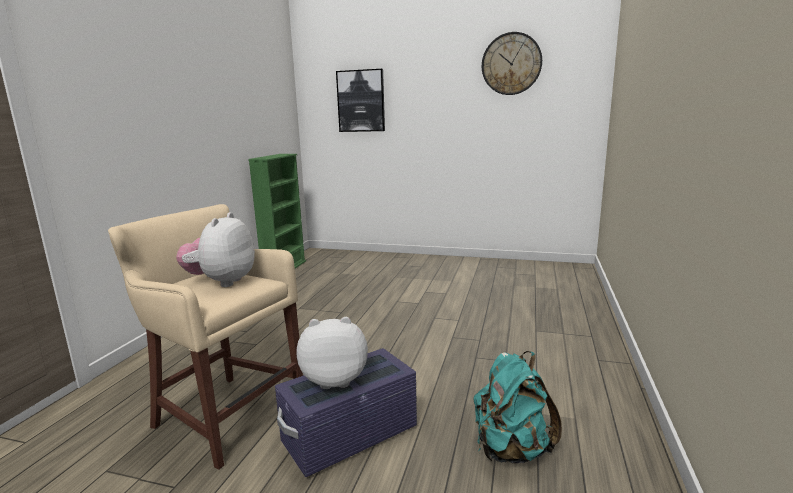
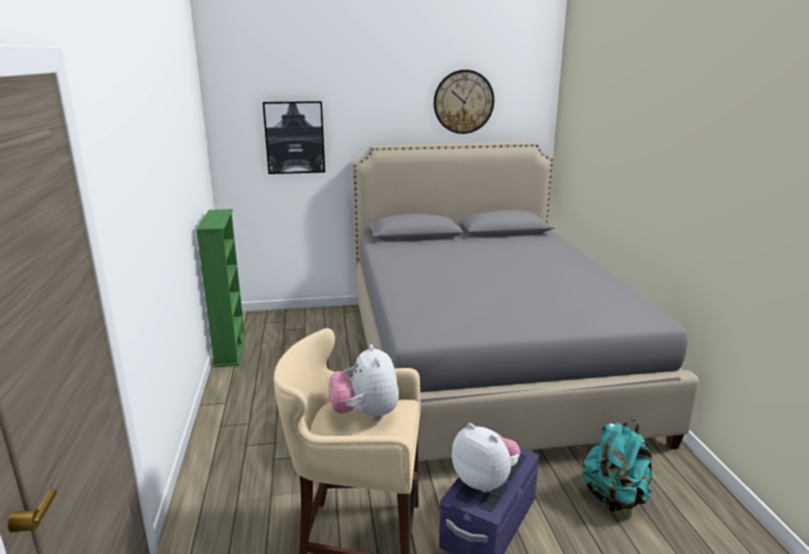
camera: 25 degrees left, 5 degrees up
plush toy [297,317,368,389] -> plush toy turned 75 degrees clockwise [452,423,521,493]
none -> grey bed [352,142,699,461]

